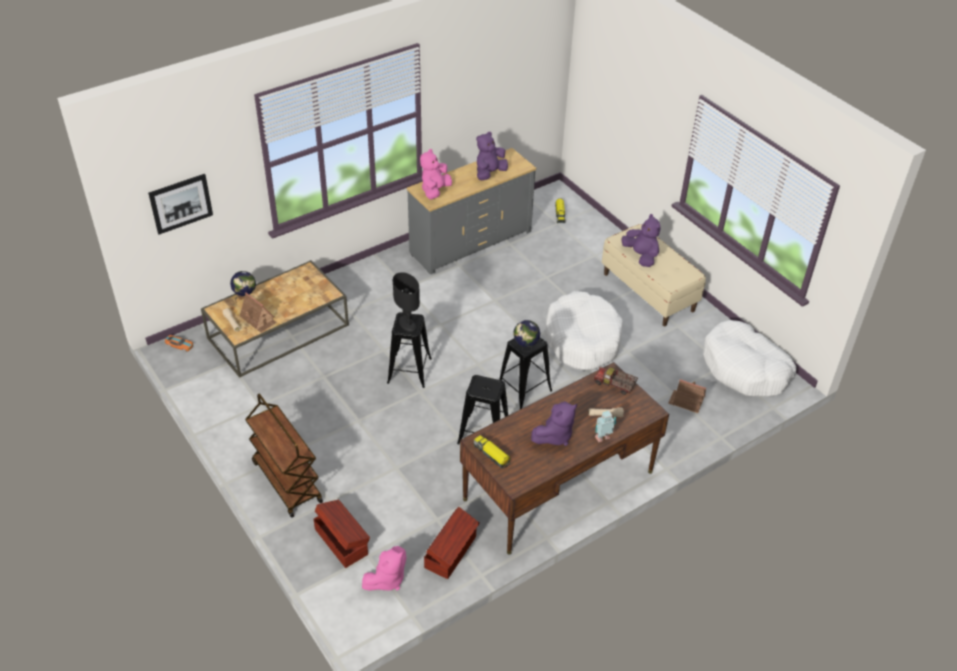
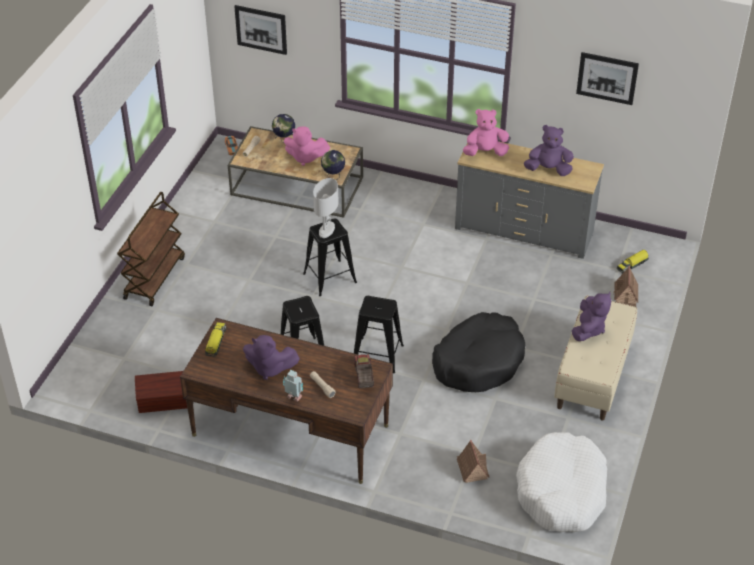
camera: 55 degrees right, 0 degrees up
toy house [240,293,277,332] -> toy house moved to [613,266,638,307]
brown storage box [314,500,370,568] -> none
pink plush toy [362,546,406,591] -> pink plush toy moved to [284,126,330,166]
black table lamp [393,272,420,333] -> white table lamp [313,178,338,238]
globe [513,320,540,352] -> globe moved to [321,150,345,180]
white dog bed [544,291,623,370] -> black dog bed [432,312,526,392]
none -> picture [576,52,639,105]

